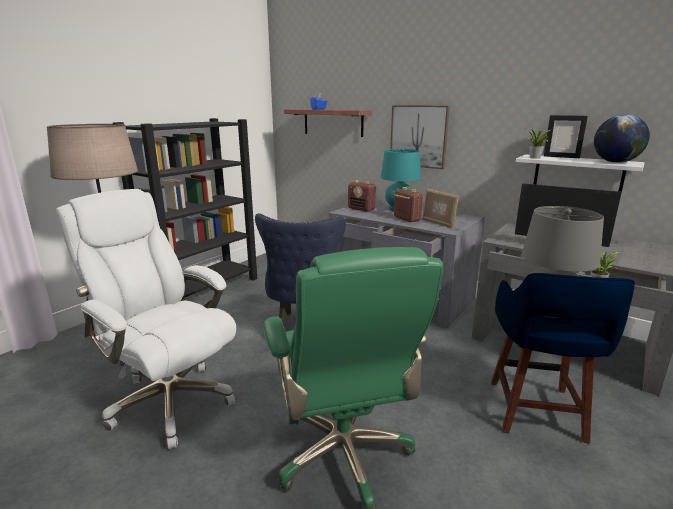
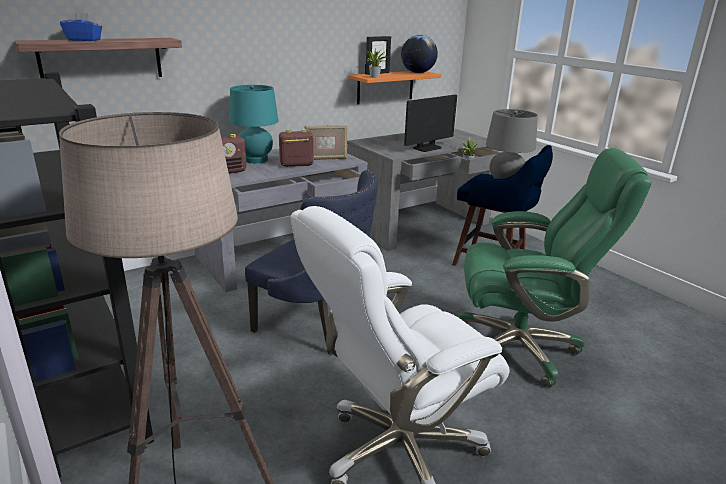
camera: 70 degrees left, 5 degrees up
picture [390,105,450,169] -> none
white shelf [516,155,645,193] -> orange shelf [348,71,442,104]

